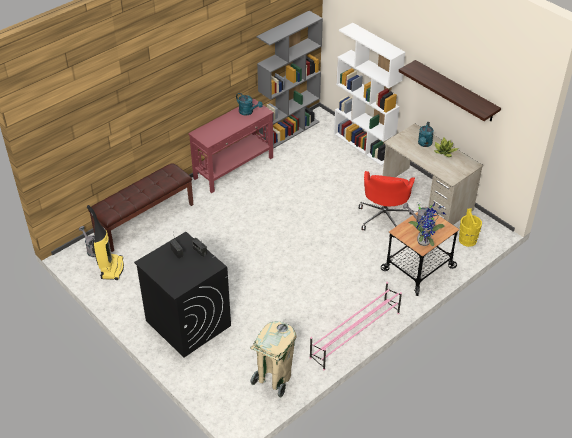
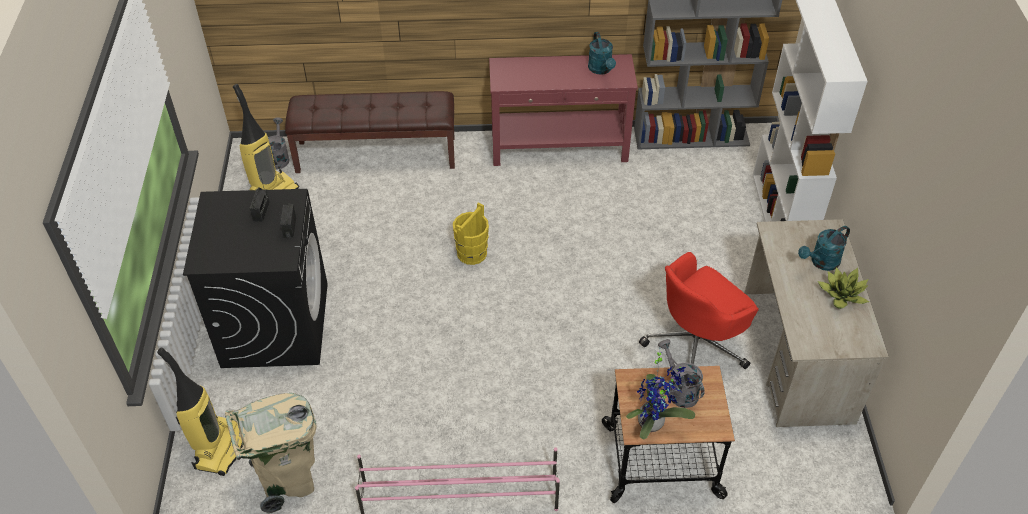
camera: 40 degrees right, 5 degrees up
shelf [399,60,501,121] -> none
yellow bucket [459,208,482,247] -> yellow bucket moved to [453,203,489,265]
none -> vacuum cleaner [157,348,243,476]

